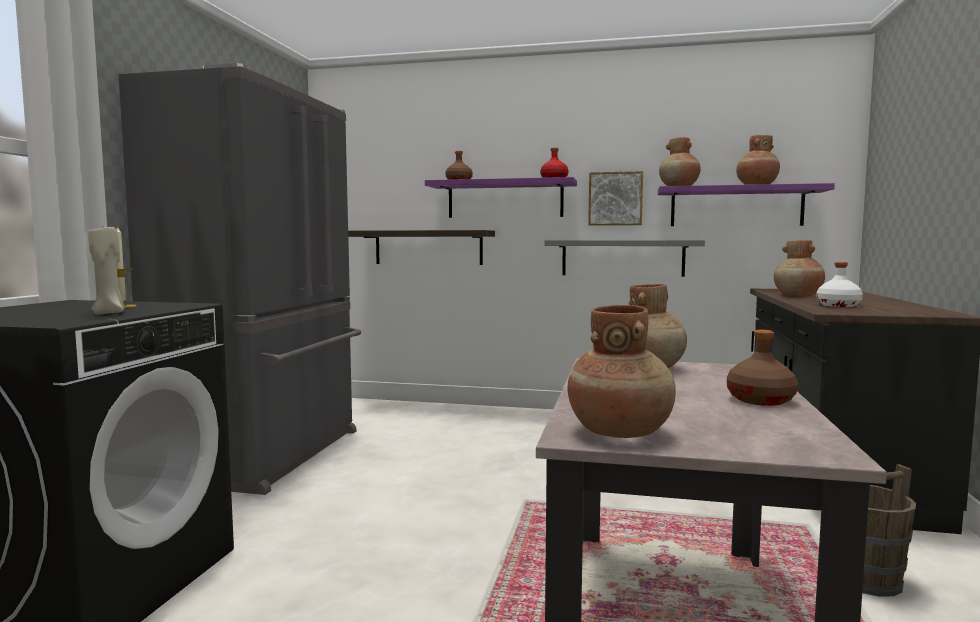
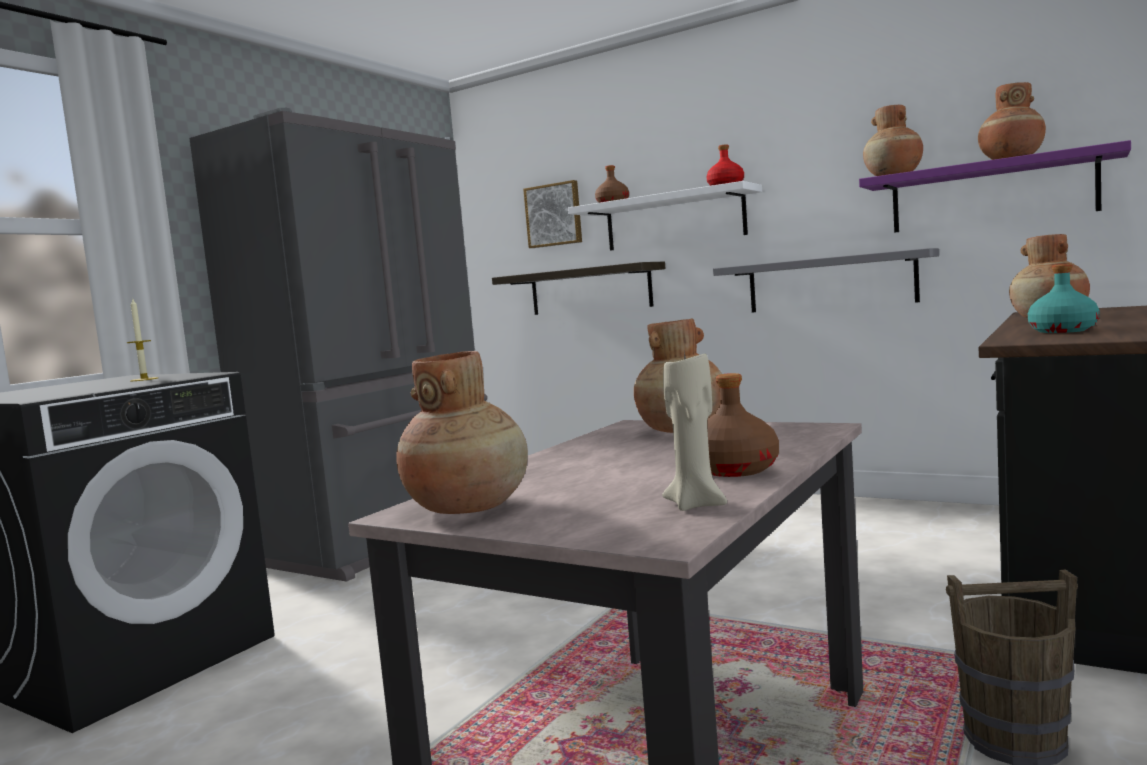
camera: 20 degrees right, 0 degrees up
beige candle [88,227,125,315] -> beige candle moved to [662,351,727,511]
purple shelf [425,177,577,218] -> white shelf [568,181,762,251]
picture [588,171,643,226] -> picture moved to [523,180,582,248]
white bottle [817,262,863,307] -> turquoise bottle [1028,264,1100,333]

